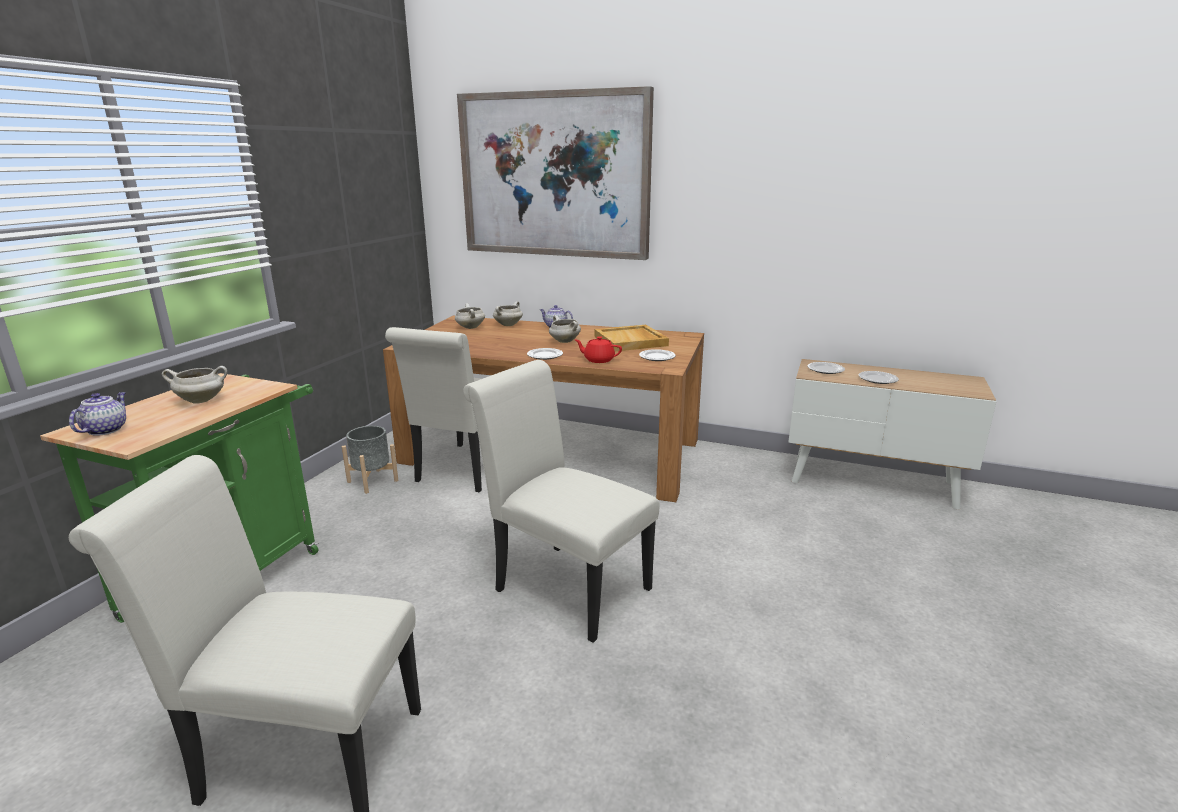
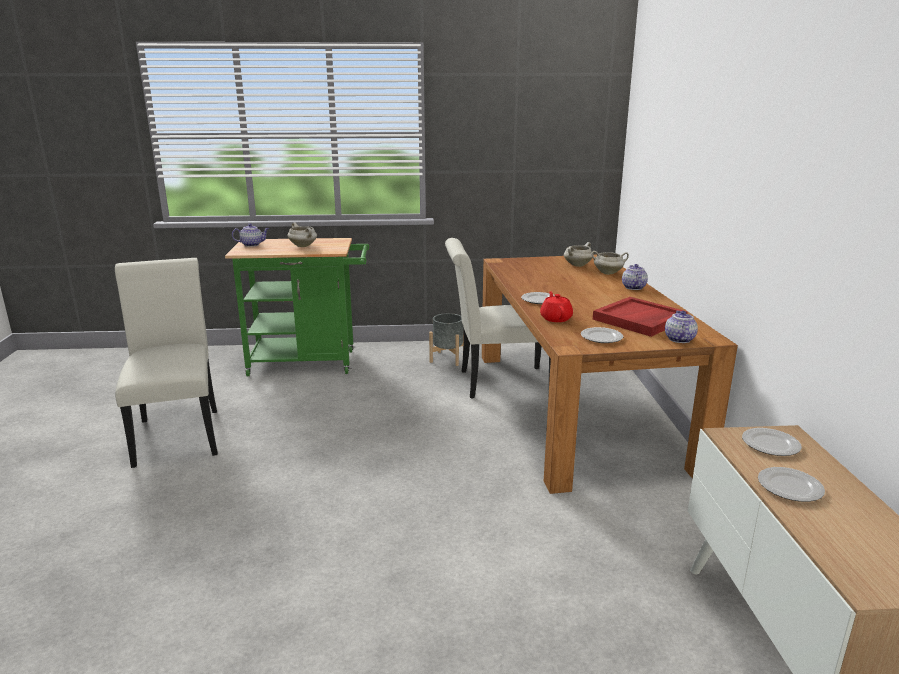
camera: 65 degrees right, 0 degrees up
picture [457,86,654,260] -> none
white chair [463,360,660,643] -> none
white cooking pot [549,315,581,343] -> none
beige tray [594,325,669,351] -> red tray [593,297,688,337]
none -> teapot [665,311,698,343]

